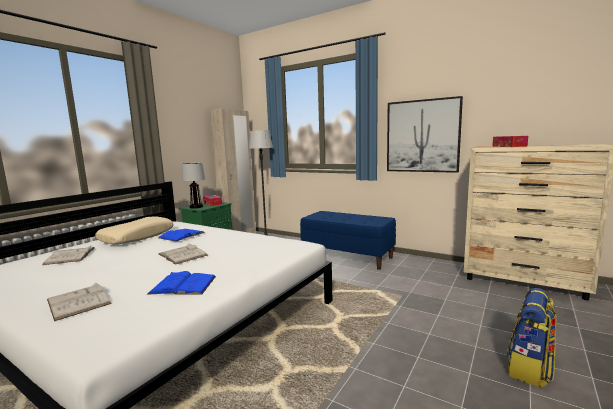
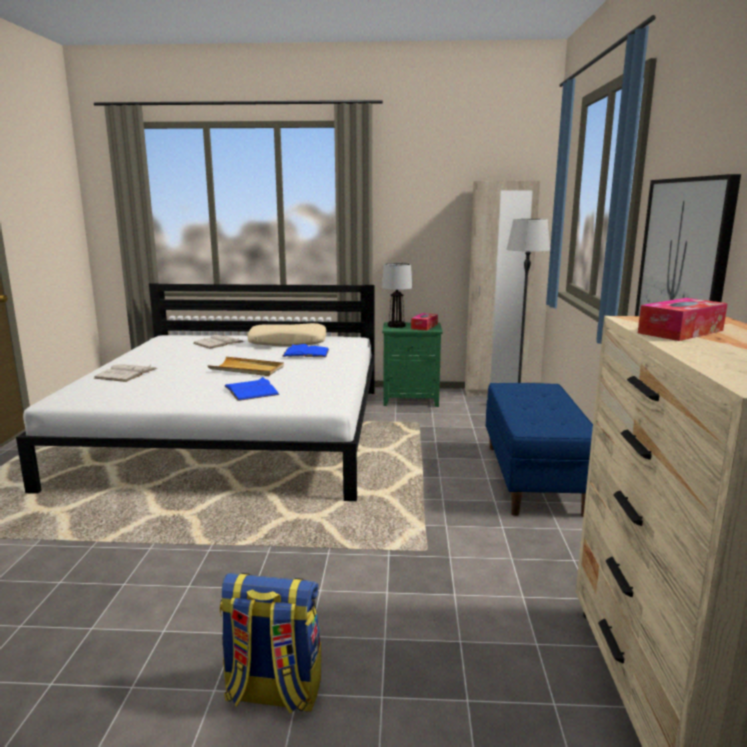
camera: 60 degrees right, 5 degrees up
blue book [147,271,216,295] -> blue book moved to [225,377,279,401]
white book [158,244,208,264] -> beige tray [207,357,284,376]

